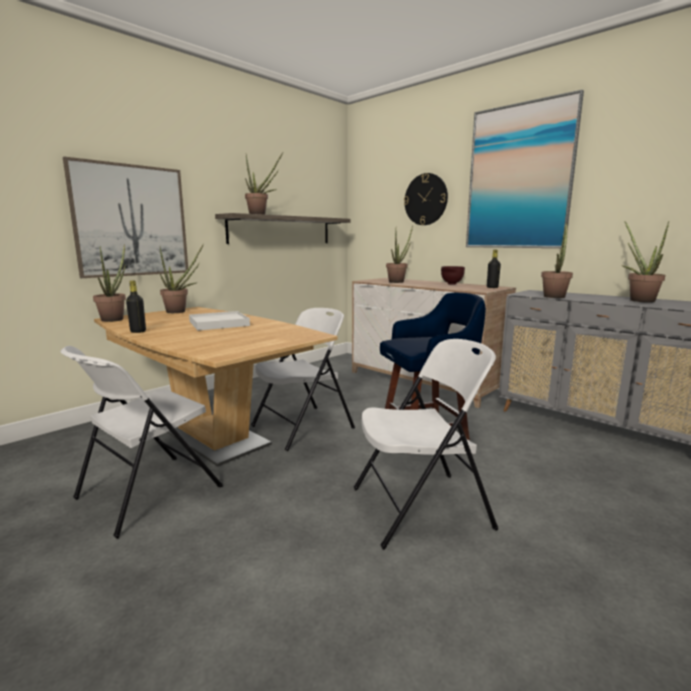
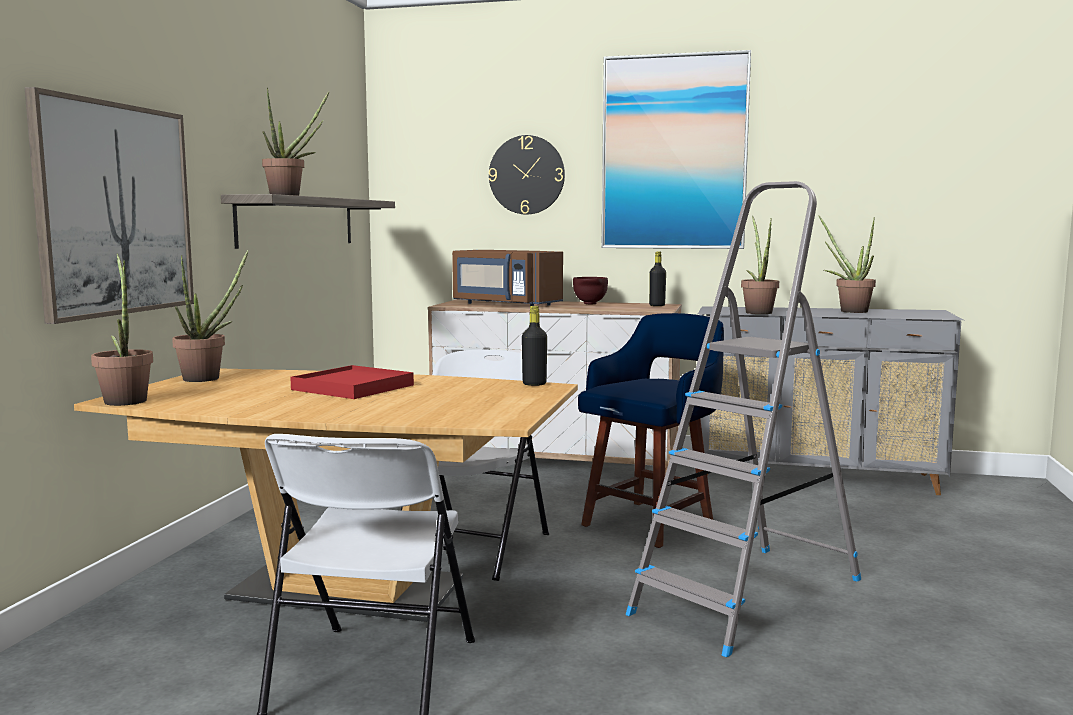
camera: 30 degrees left, 5 degrees down
black bottle [126,281,146,333] -> black bottle moved to [522,306,547,386]
white tray [189,311,250,331] -> red tray [290,365,414,399]
white chair [354,339,498,550] -> grey step ladder [626,181,861,657]
potted plant [386,226,413,283] -> brown microwave [452,250,563,306]

